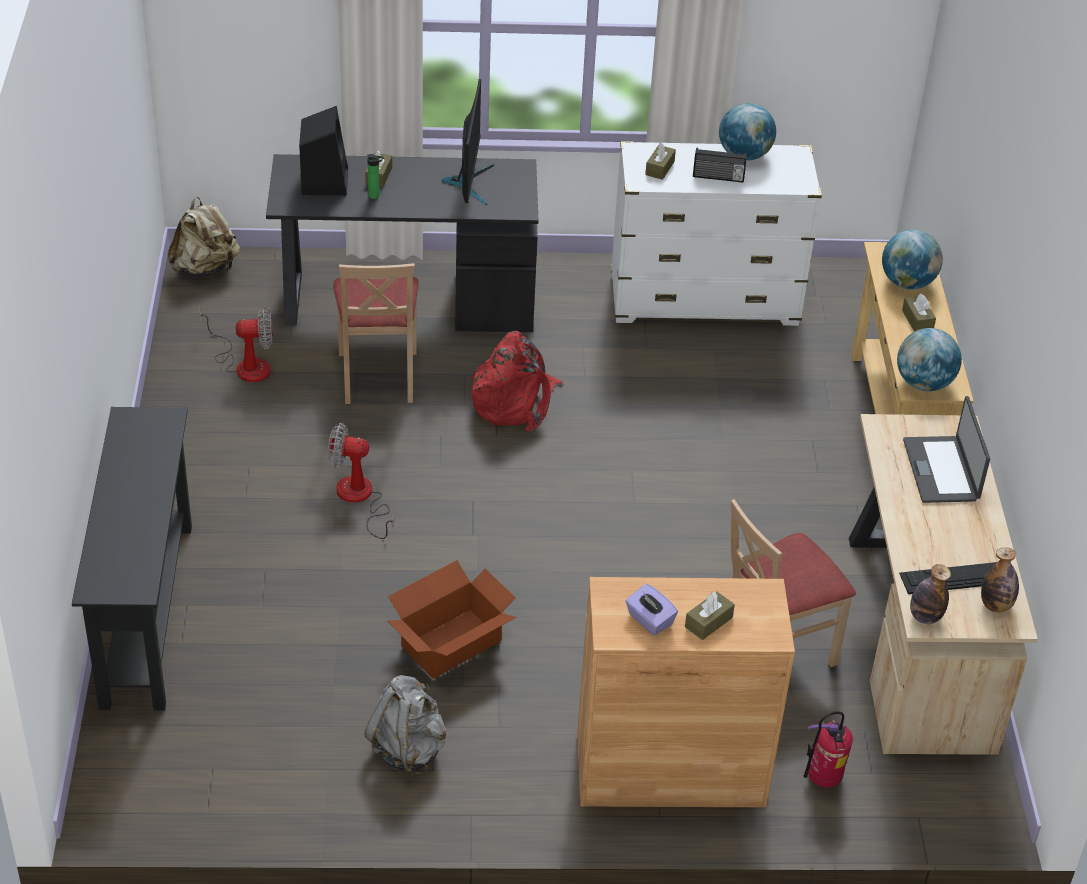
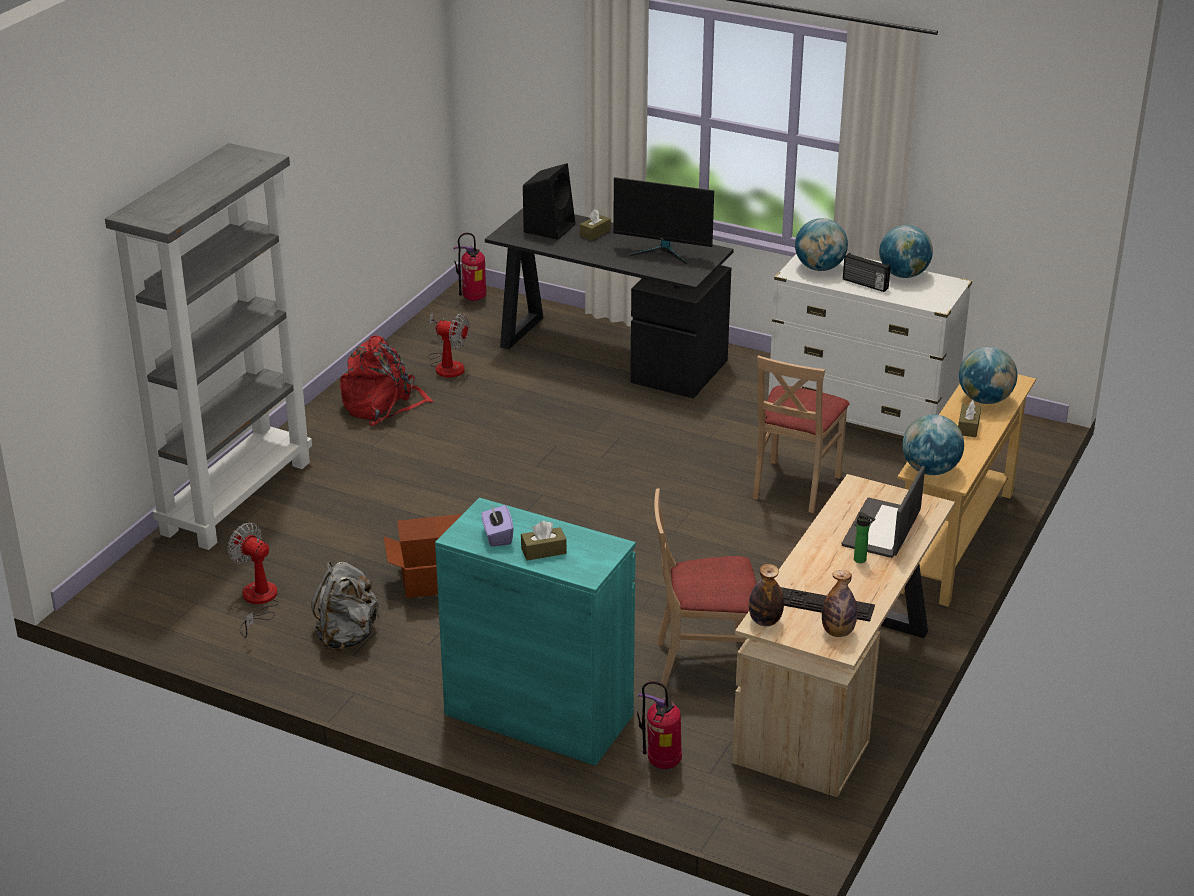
camera: 30 degrees right, 10 degrees down
black console table [72,407,192,710] -> grey bookcase [105,143,312,550]
beige backpack [168,197,240,277] -> fire extinguisher [453,233,486,301]
fan [328,423,395,539] -> fan moved to [227,522,279,638]
beige chair [333,263,418,404] -> beige chair moved to [753,355,850,513]
bottle [367,154,384,199] -> bottle moved to [854,512,875,563]
monitor [442,79,494,205] -> monitor turned 75 degrees clockwise [613,177,714,264]
red backpack [471,331,563,432] -> red backpack moved to [340,335,434,426]
brown cabinet [577,577,795,807] -> turquoise cabinet [435,497,636,766]
brown tissue box [645,142,676,180] -> globe [795,218,848,271]

